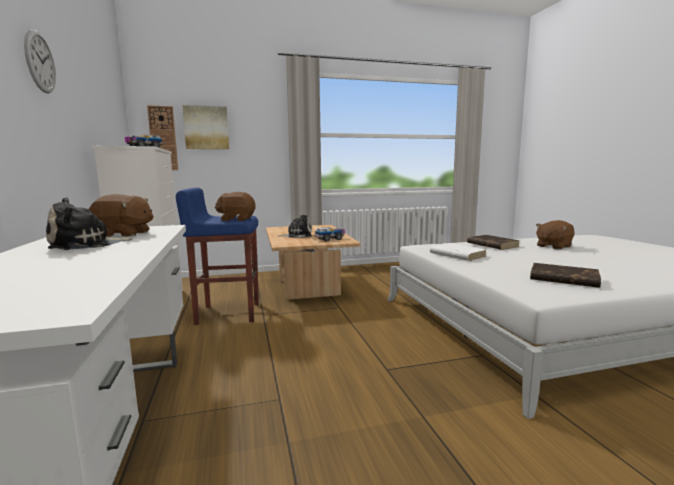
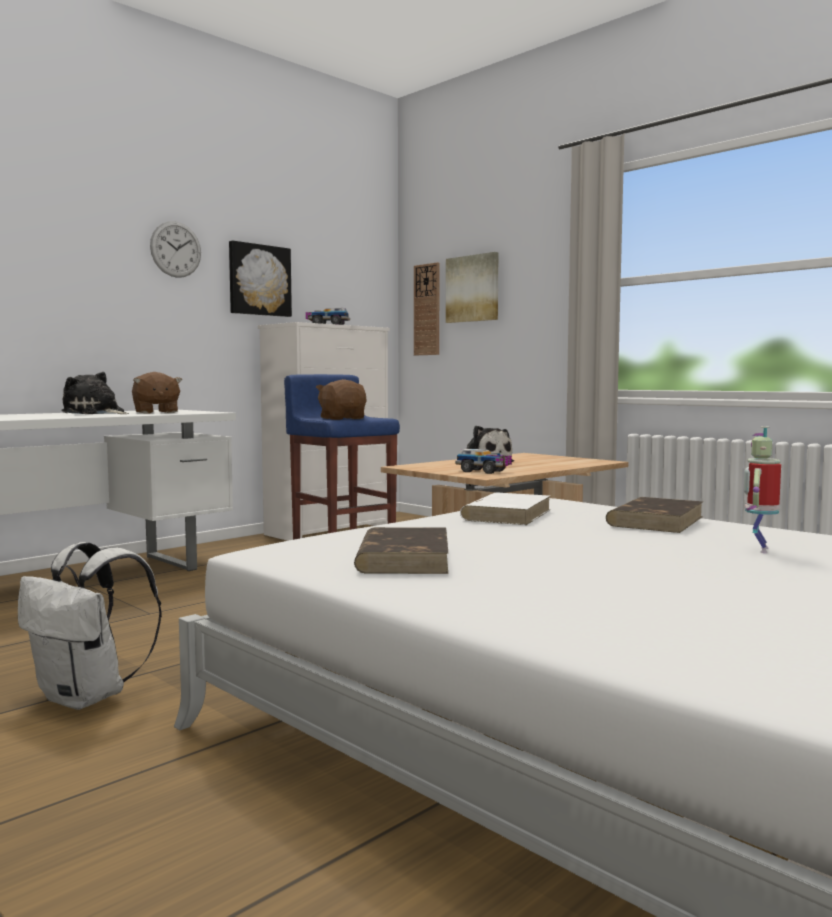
camera: 60 degrees right, 5 degrees down
brown plush toy [536,220,574,249] -> toy robot [744,426,781,553]
none -> white backpack [18,542,162,710]
none -> picture [229,241,292,317]

